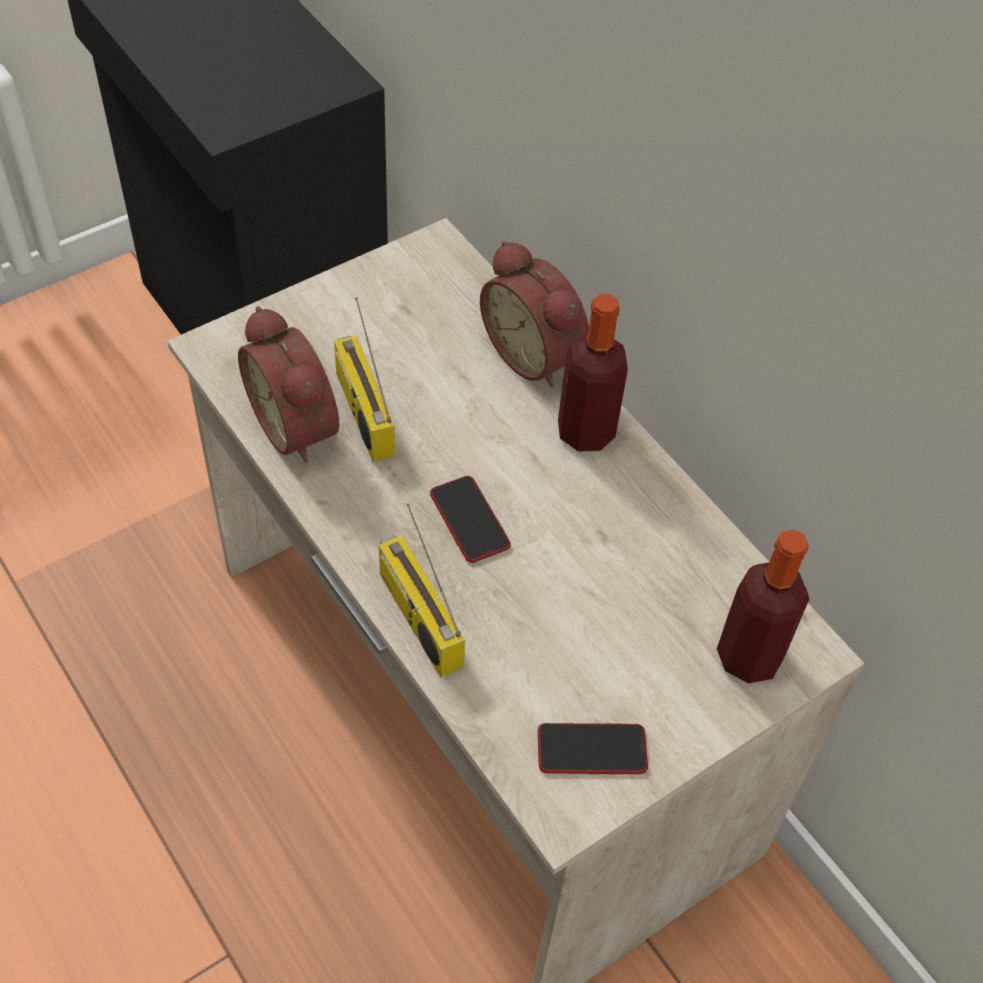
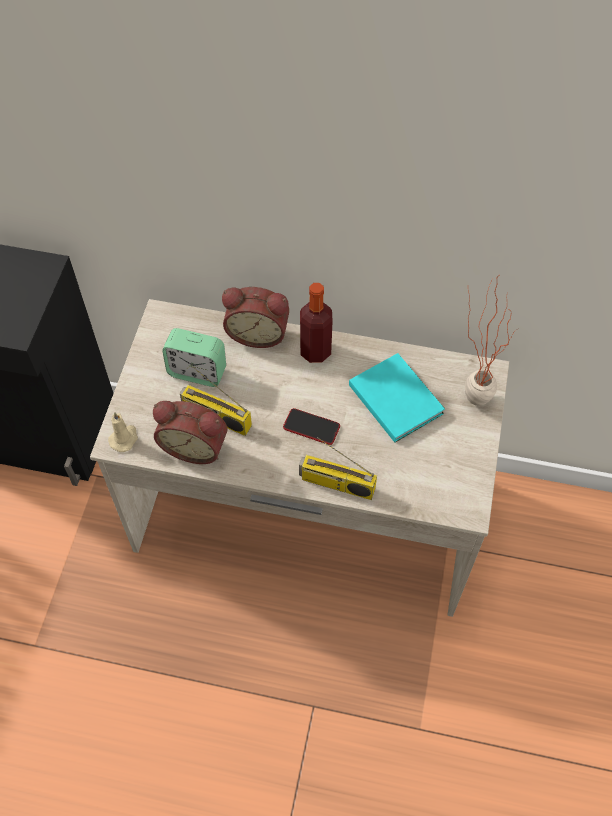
camera: 40 degrees left, 5 degrees up
phone [538,723,648,775] -> none
bottle [717,529,809,684] -> potted plant [465,275,518,406]
none -> beige candle [108,412,138,452]
none -> alarm clock [162,328,226,387]
none -> turquoise book [349,353,445,442]

